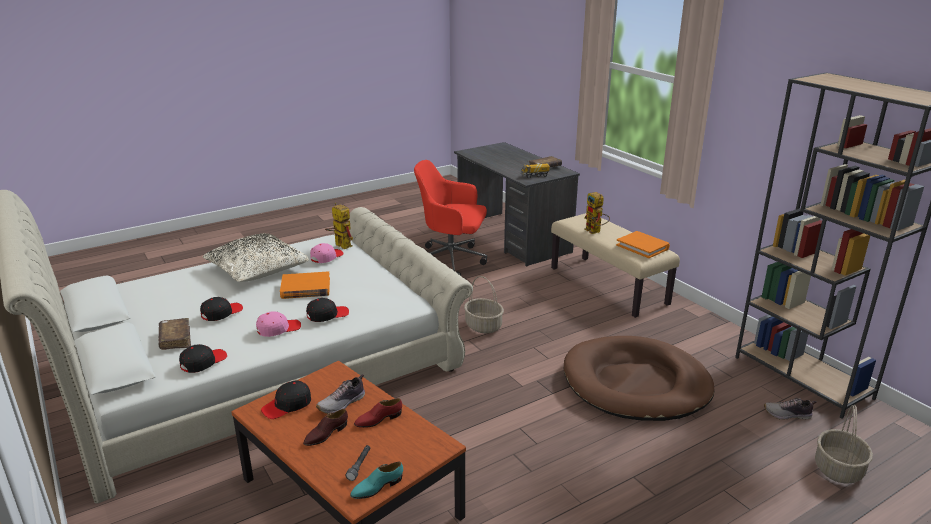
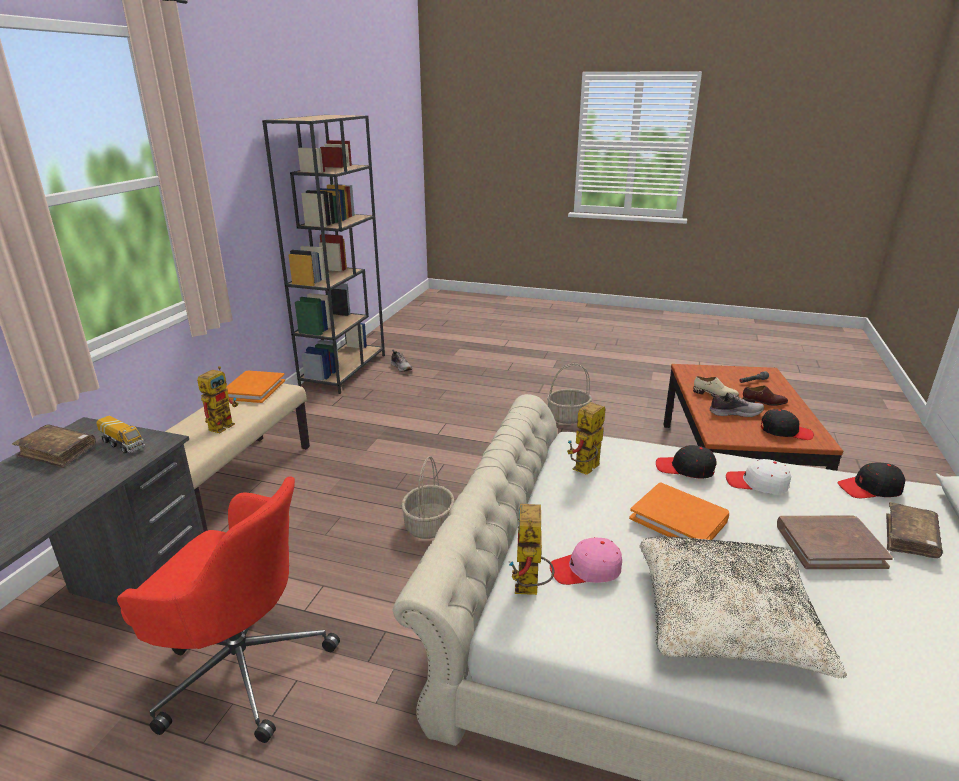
camera: 130 degrees left, 0 degrees up
black cap [200,297,243,321] -> brown book [777,515,893,569]
pink cap [256,311,301,337] -> white cap [726,459,791,494]
turquoise shoe [350,462,403,499] -> none
red shoe [354,398,402,428] -> beige shoe [693,376,739,397]
red office chair [414,160,487,276] -> red office chair turned 45 degrees counterclockwise [117,477,340,743]
brown dog bed [564,336,715,421] -> none
basket [815,405,873,484] -> basket moved to [547,363,592,424]
none -> toy robot [567,402,605,475]

